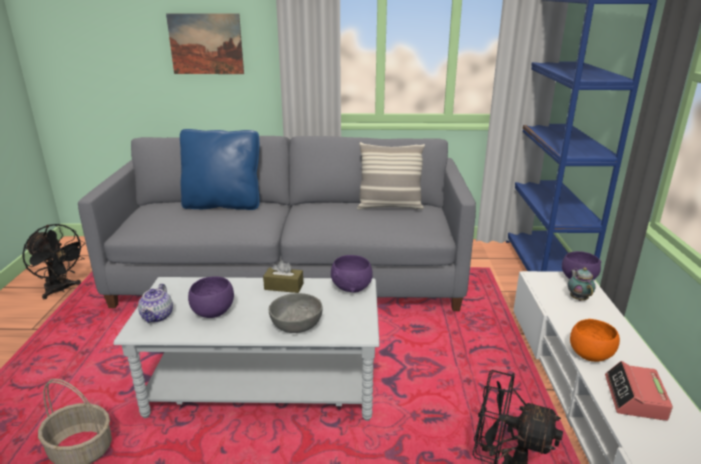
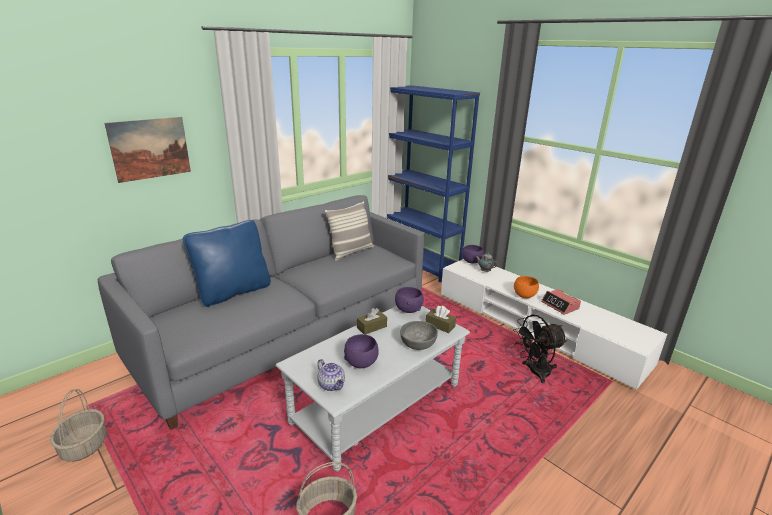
camera: 45 degrees left, 0 degrees up
black fan [22,224,86,299] -> basket [50,389,107,462]
none -> brown tissue box [426,306,456,333]

